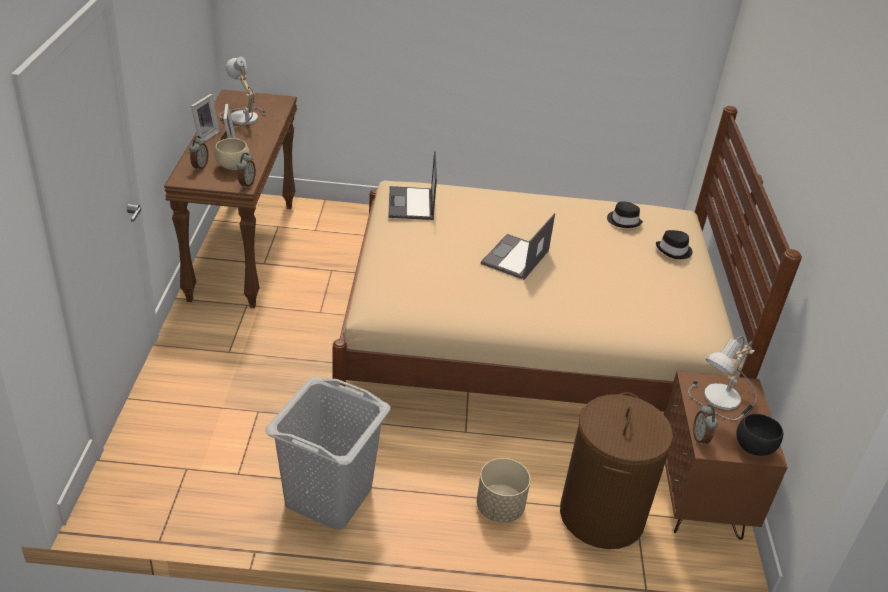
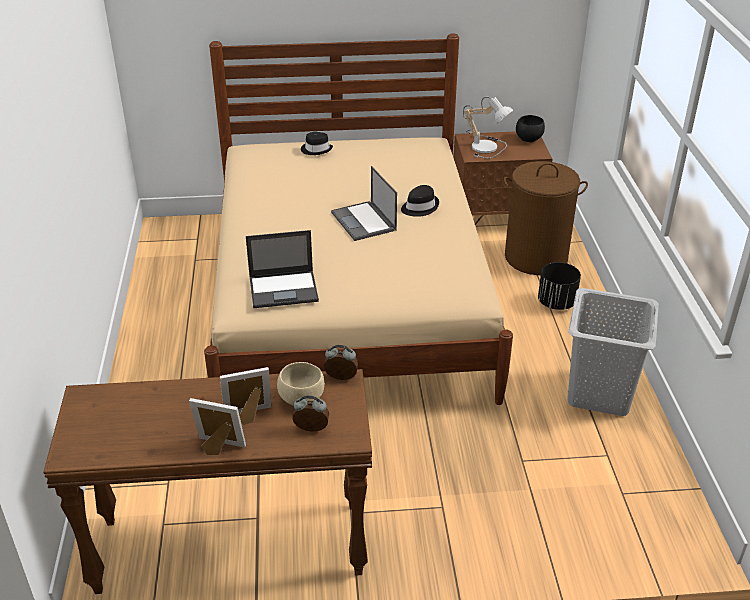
camera: 95 degrees left, 0 degrees up
table lamp [219,57,266,128] -> none
beige planter [477,458,530,523] -> black planter [538,262,581,310]
laptop [481,213,555,280] -> laptop turned 45 degrees clockwise [331,166,397,241]
black hat [607,201,643,228] -> black hat moved to [401,185,439,217]
alarm clock [693,405,718,446] -> none

